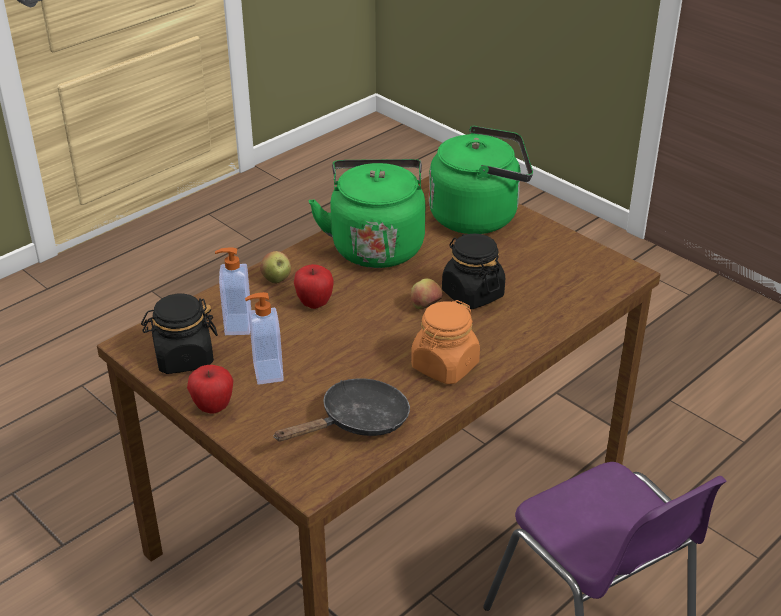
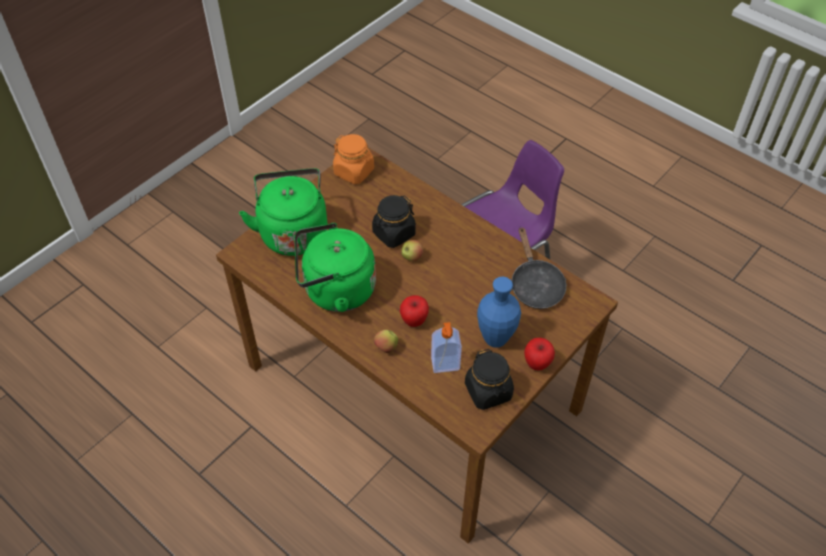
camera: 95 degrees left, 15 degrees up
soap dispenser [245,292,284,385] -> blue vase [477,277,521,348]
black frying pan [273,378,410,442] -> black frying pan turned 150 degrees counterclockwise [512,228,566,309]
orange jar [411,300,480,384] -> orange jar moved to [333,134,374,184]

